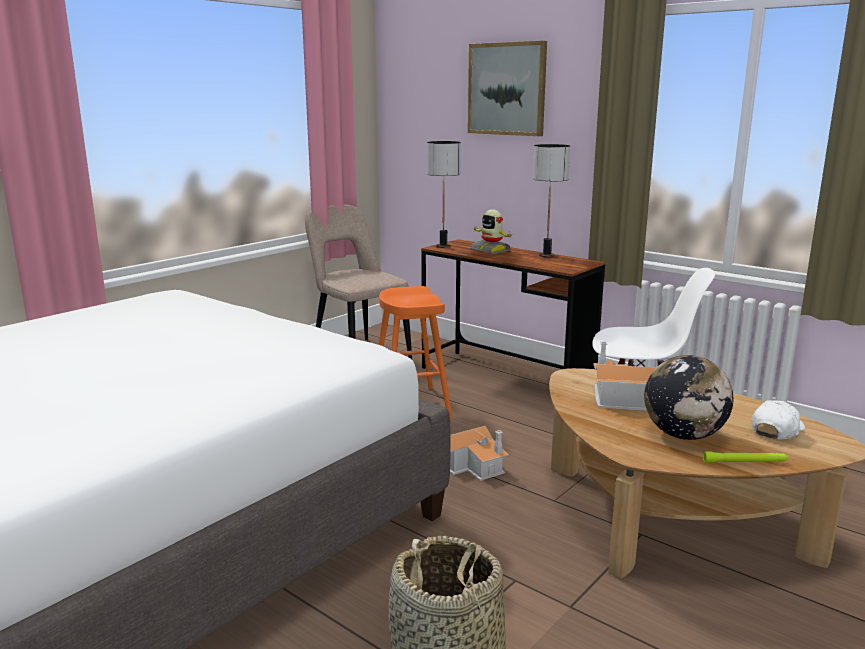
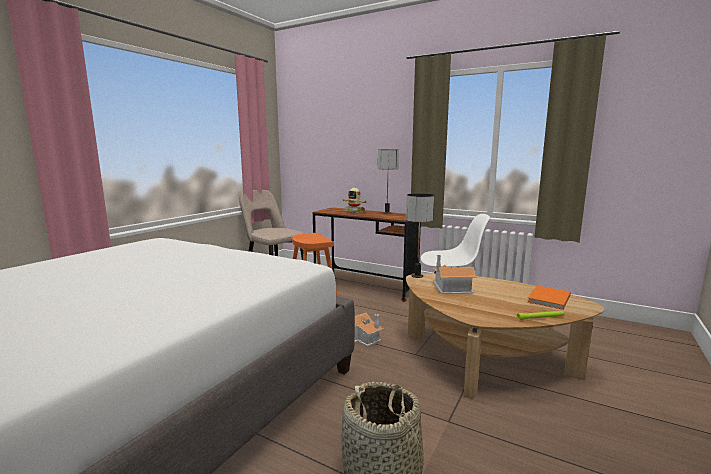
camera: 10 degrees left, 5 degrees down
table lamp [427,141,461,248] -> table lamp moved to [406,193,434,278]
picture [468,41,547,136] -> none
globe [644,355,734,440] -> none
white cap [752,400,805,440] -> orange book [527,285,571,310]

